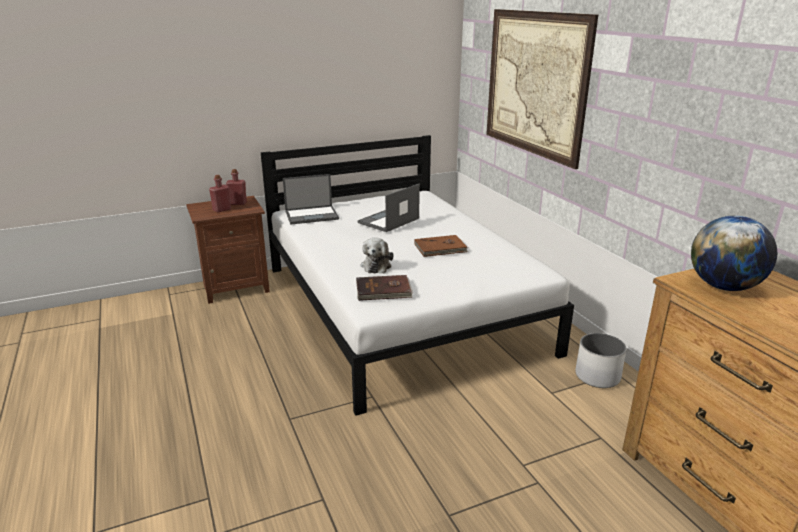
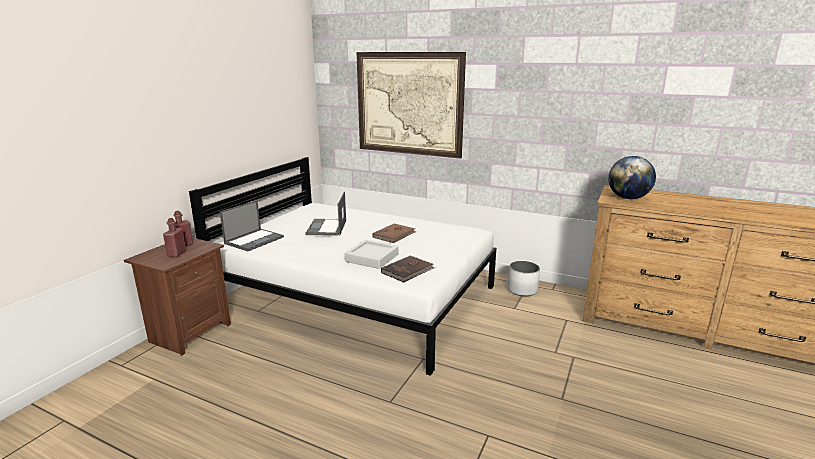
camera: 40 degrees left, 5 degrees down
plush toy [361,238,393,273] -> grey tray [345,240,398,269]

